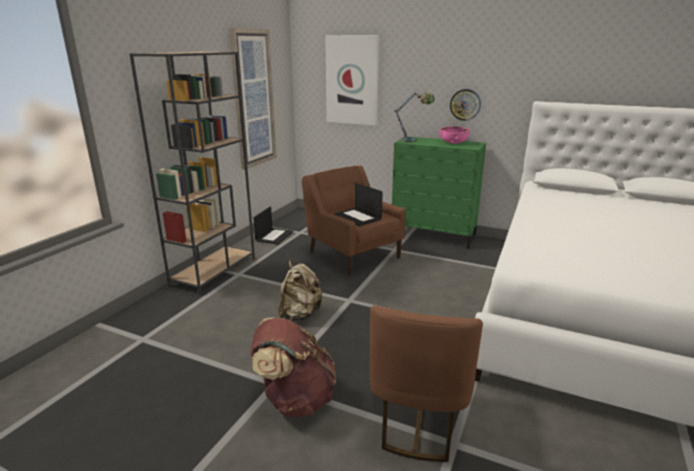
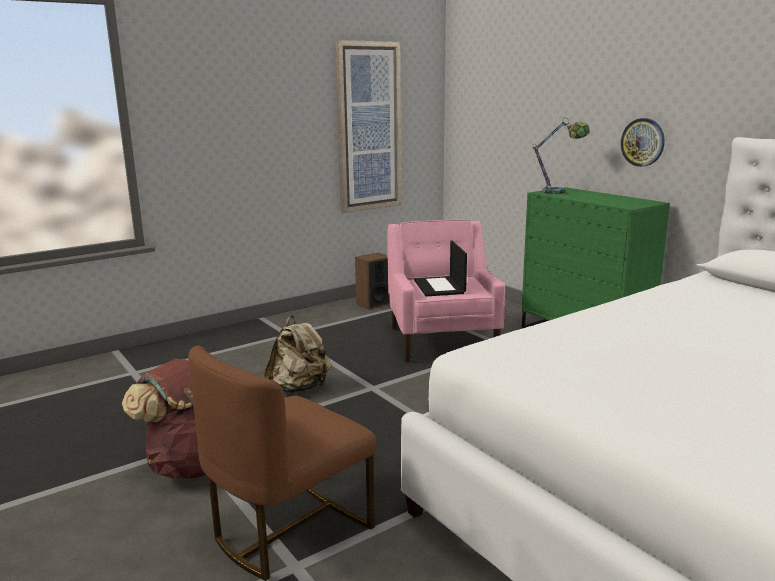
camera: 30 degrees right, 5 degrees down
bookcase [129,52,255,295] -> none
laptop [253,206,293,244] -> speaker [355,253,390,310]
brown armchair [302,165,406,276] -> pink armchair [387,220,505,363]
picture [325,35,380,126] -> none
pink bowl [439,126,470,144] -> none

